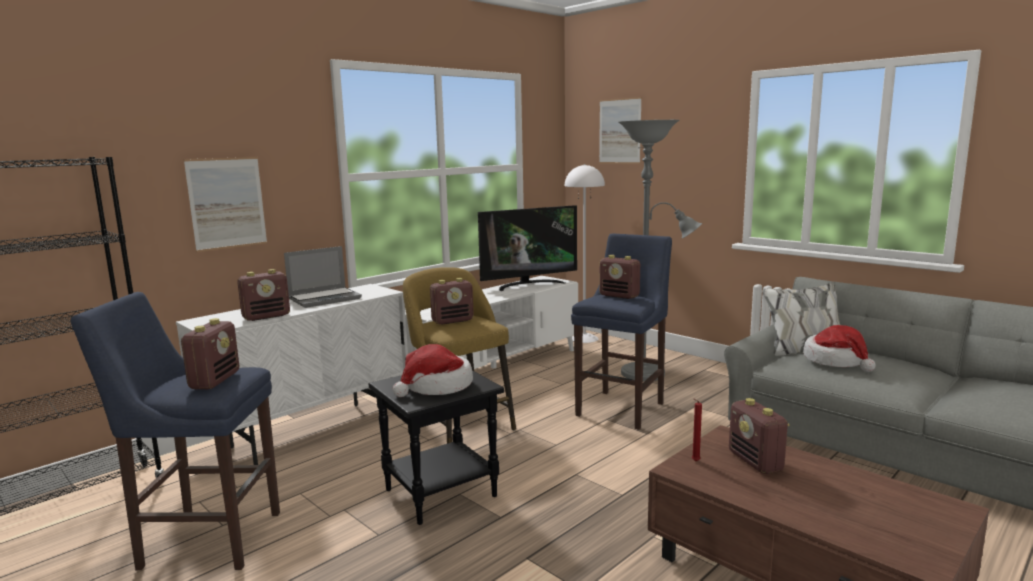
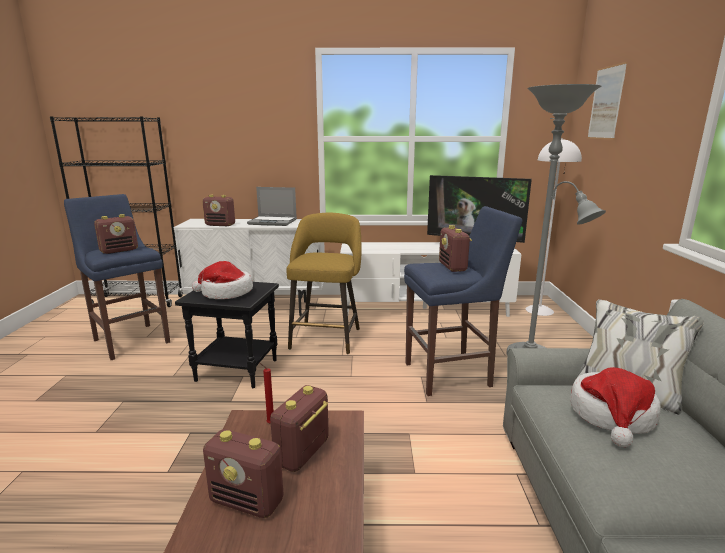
camera: 45 degrees right, 5 degrees up
picture [184,157,267,252] -> none
radio [430,278,474,325] -> radio moved to [203,429,283,518]

